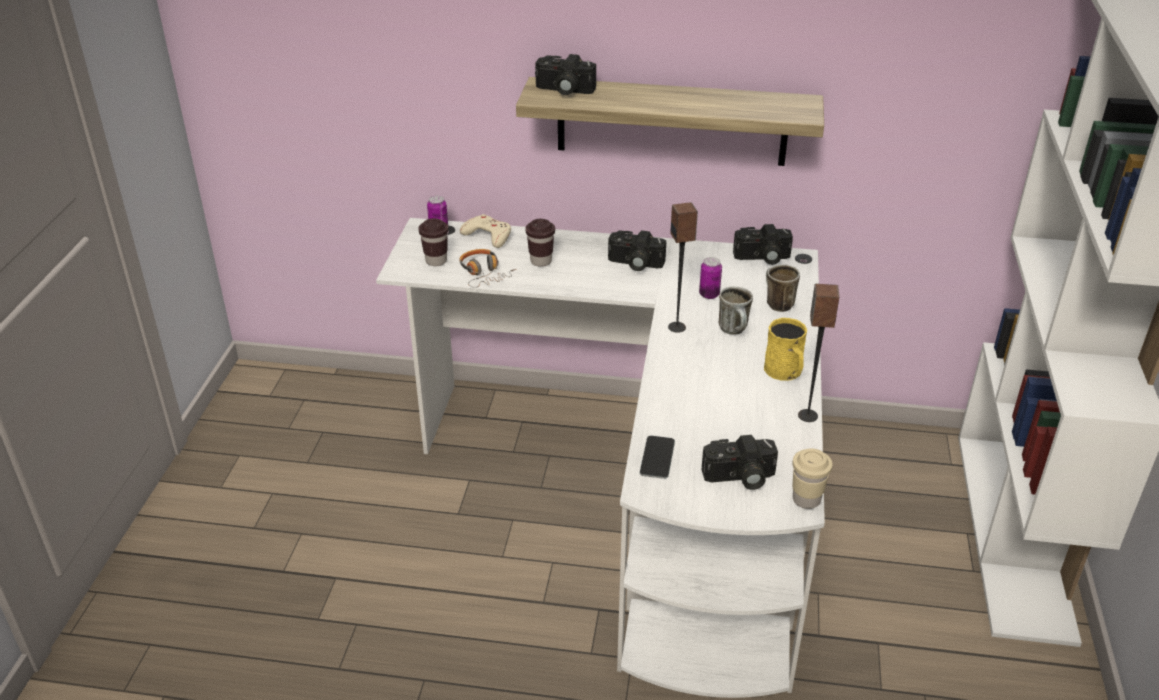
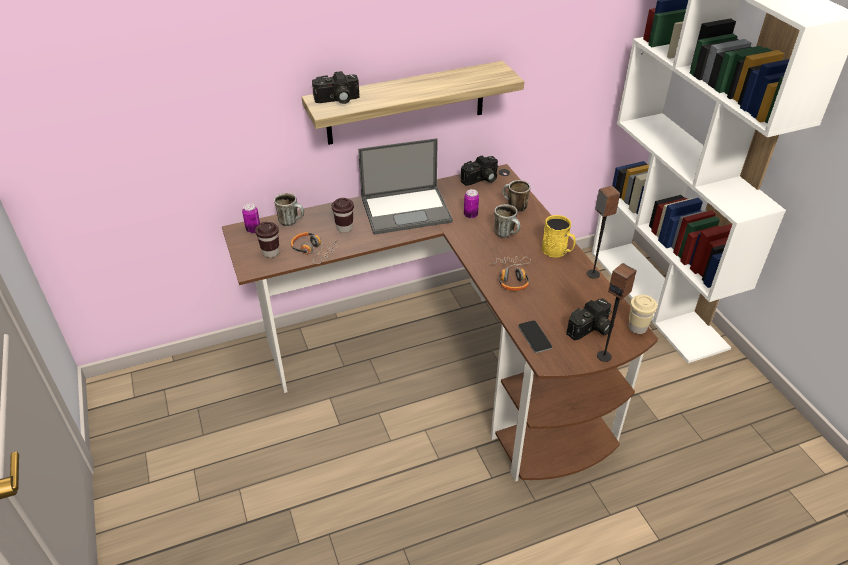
camera: 30 degrees left, 5 degrees up
white desk [376,218,825,698] -> brown desk [222,164,658,482]
beige game controller [460,214,511,248] -> mug [274,193,304,226]
camera [608,230,666,271] -> laptop [358,138,453,235]
speaker [668,202,698,333] -> speaker moved to [597,263,637,362]
none -> headphones [490,256,531,291]

